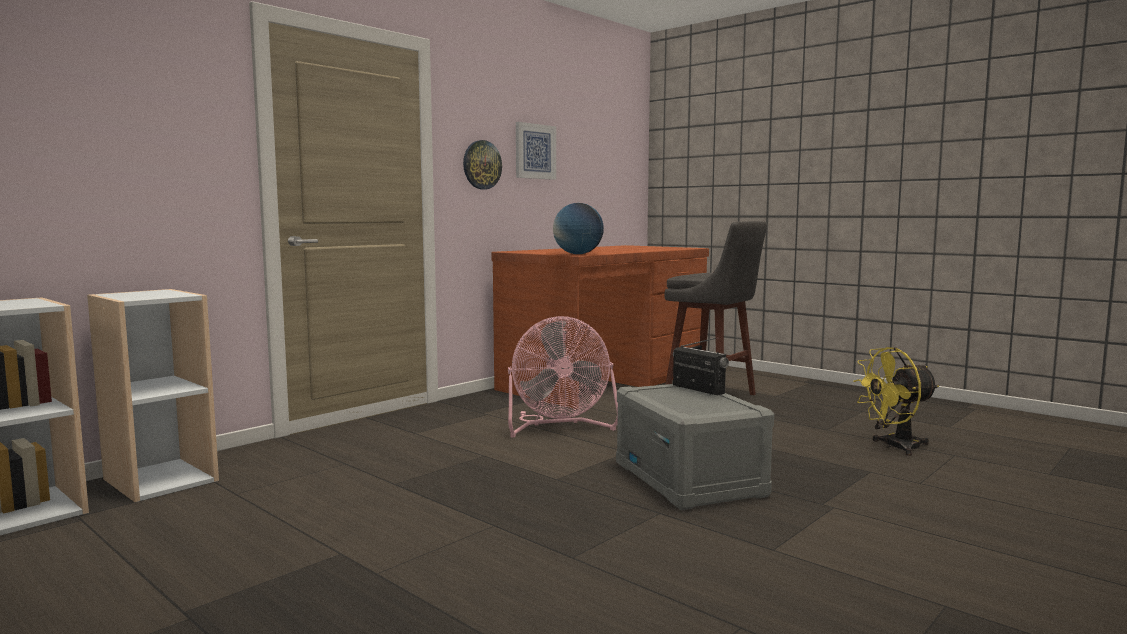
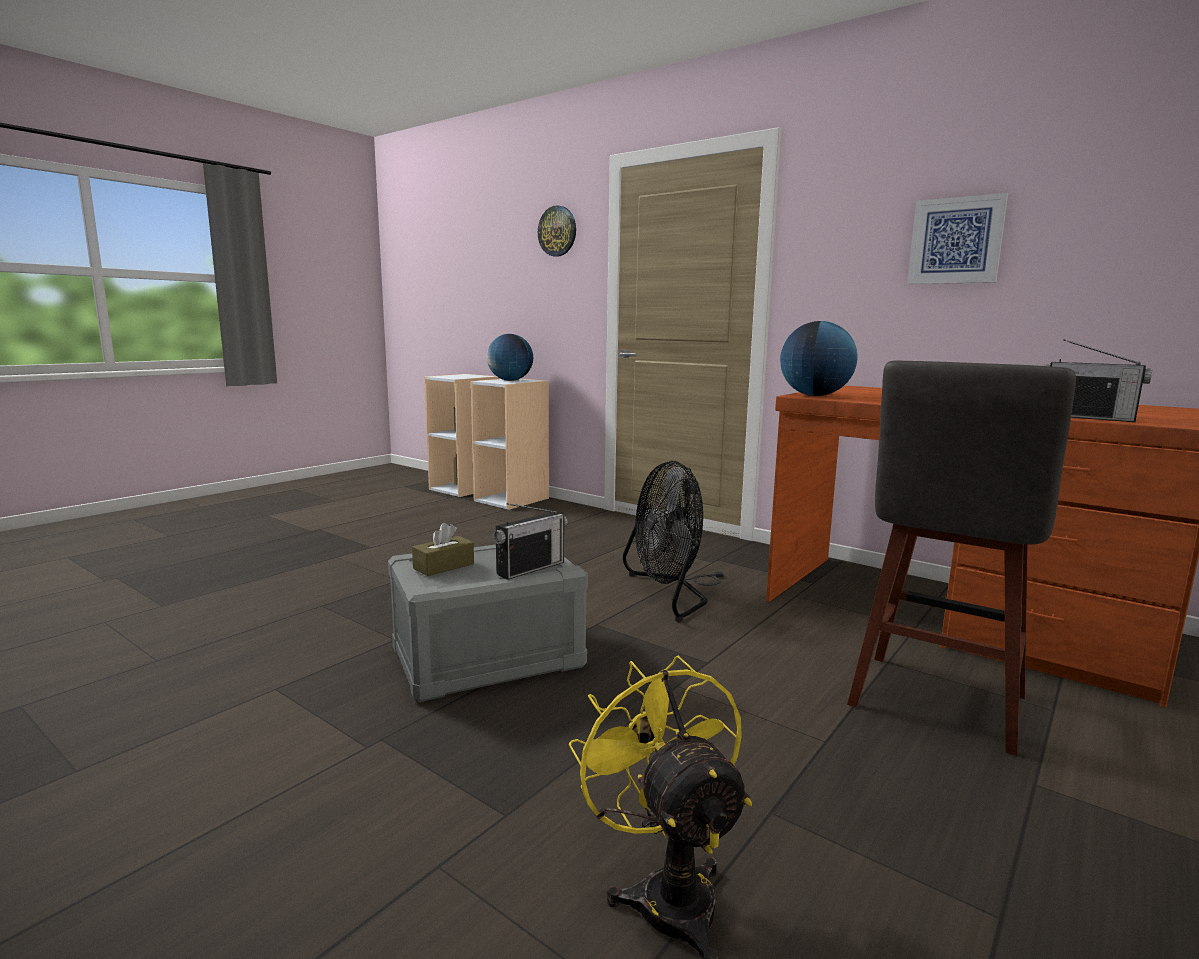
camera: 85 degrees right, 5 degrees up
wall clock [463,140,502,190] -> wall clock moved to [538,205,576,257]
pink fan [508,316,618,438] -> black fan [623,461,725,622]
none -> brown tissue box [412,523,474,576]
none -> globe [487,334,533,381]
none -> radio [1044,339,1152,422]

